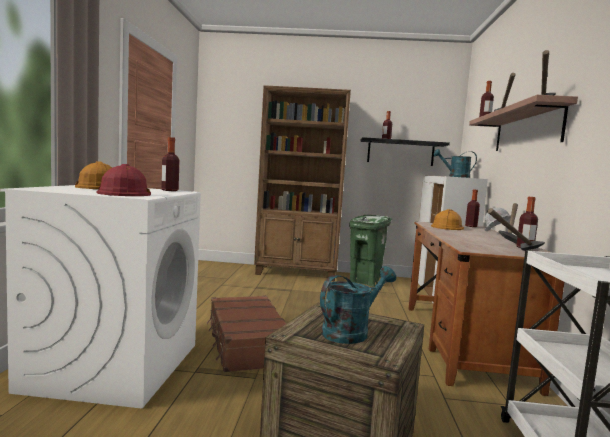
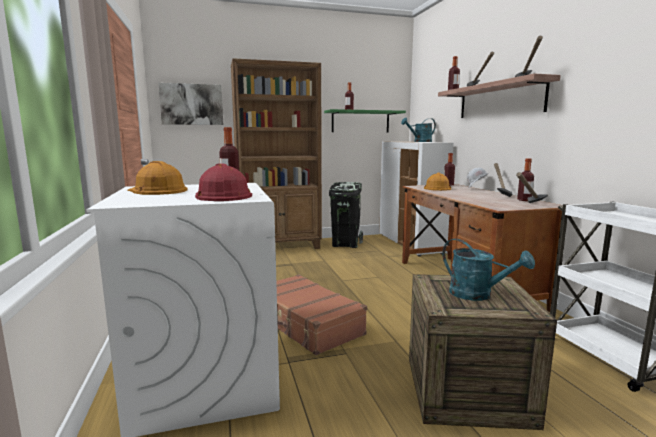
camera: 20 degrees left, 5 degrees up
turquoise watering can [320,266,396,344] -> turquoise watering can turned 105 degrees clockwise [442,239,535,301]
green trash can [349,215,392,287] -> black trash can [329,182,363,248]
black shelf [360,137,450,166] -> green shelf [324,109,406,132]
none -> picture [158,83,223,125]

